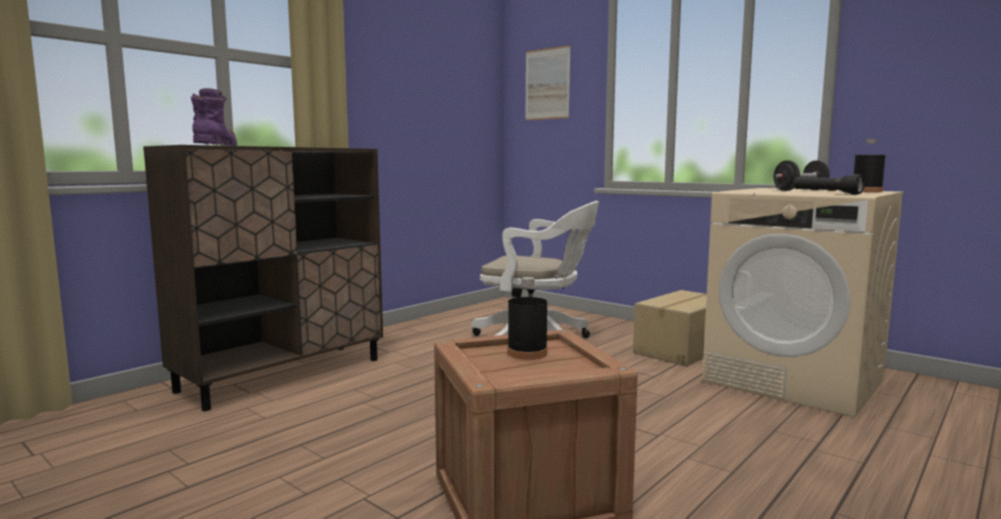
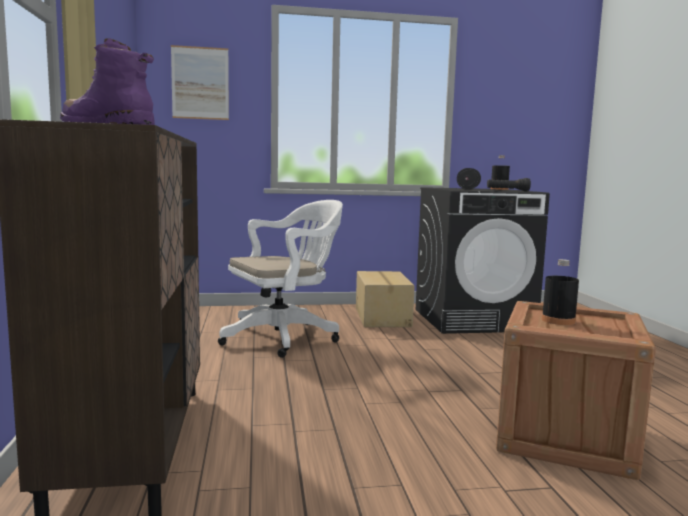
camera: 50 degrees left, 0 degrees up
beige washing machine [702,188,903,418] -> black washing machine [416,187,550,334]

